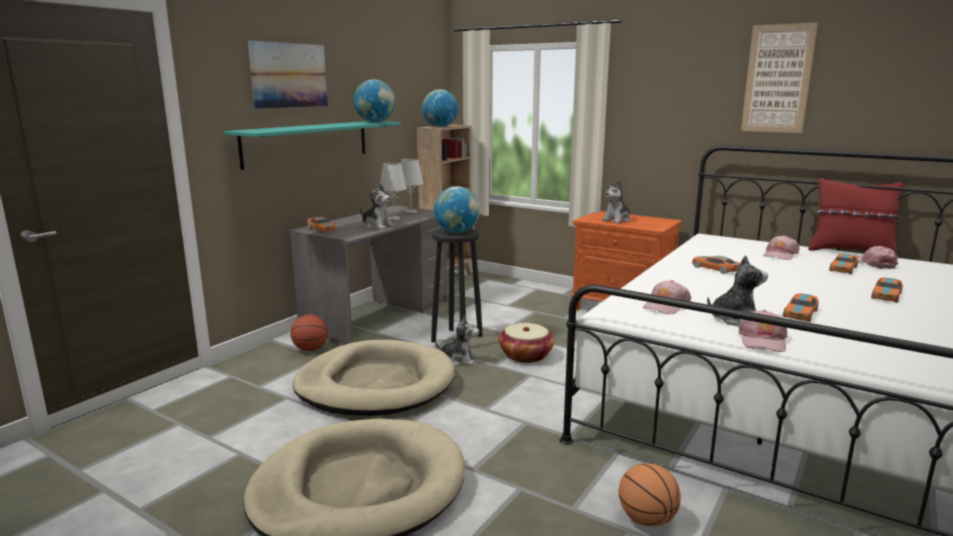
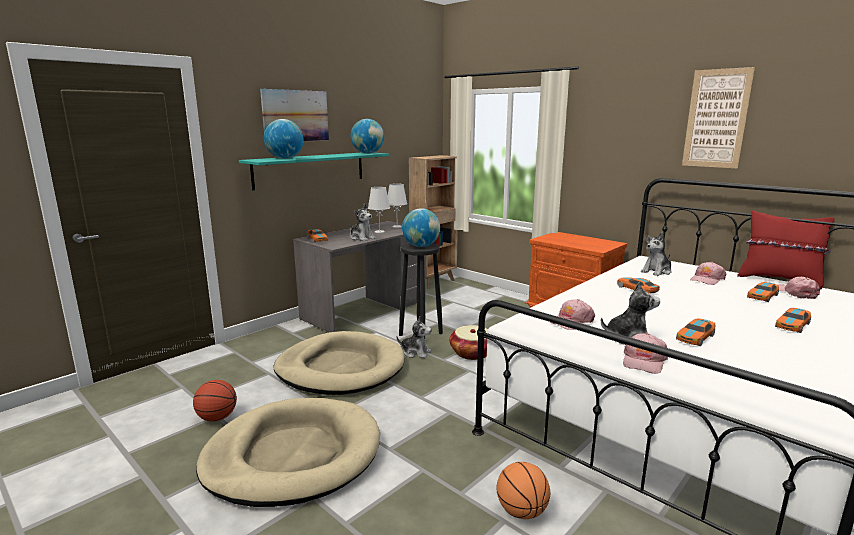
camera: 10 degrees right, 0 degrees up
basketball [290,314,328,351] -> basketball moved to [193,380,237,422]
globe [422,89,458,127] -> globe moved to [264,119,303,159]
plush toy [602,181,630,223] -> plush toy moved to [641,233,672,276]

